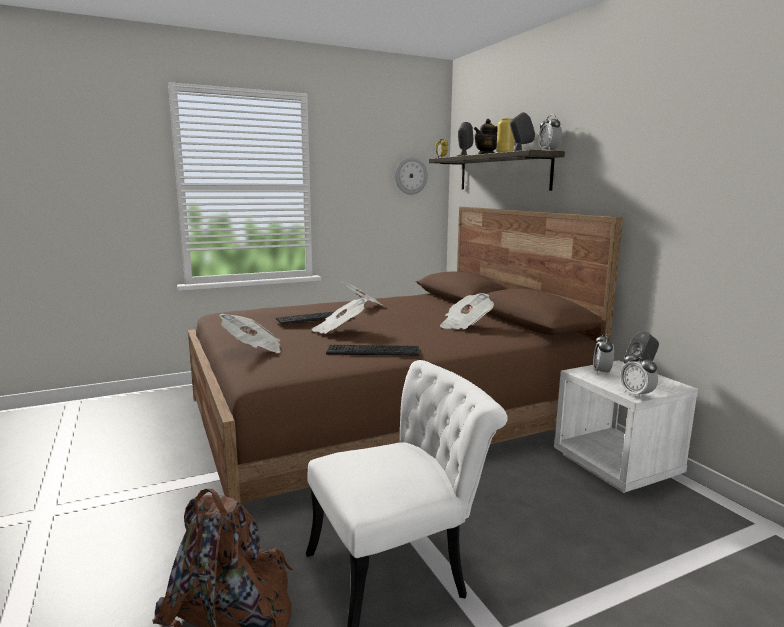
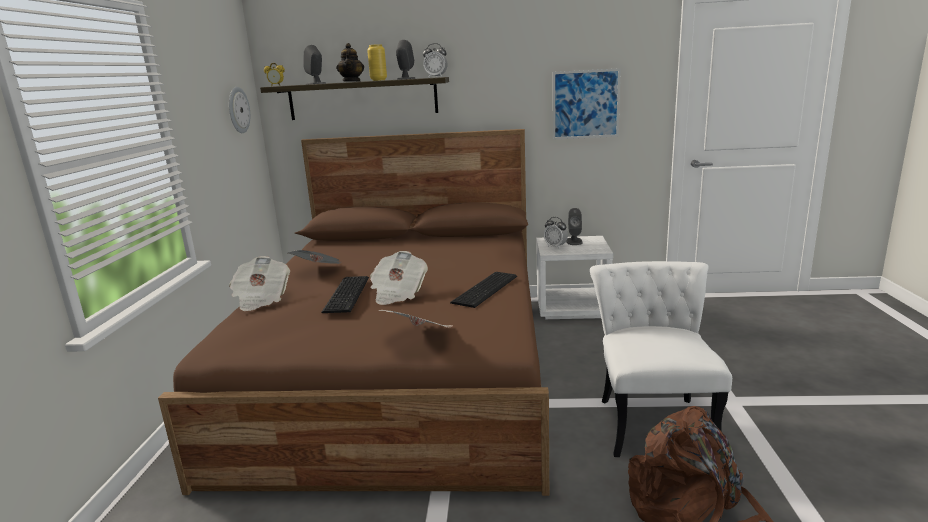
camera: 60 degrees left, 5 degrees up
newspaper [440,293,494,329] -> newspaper moved to [229,256,290,311]
alarm clock [620,350,658,399] -> none
none -> picture [553,68,621,140]

